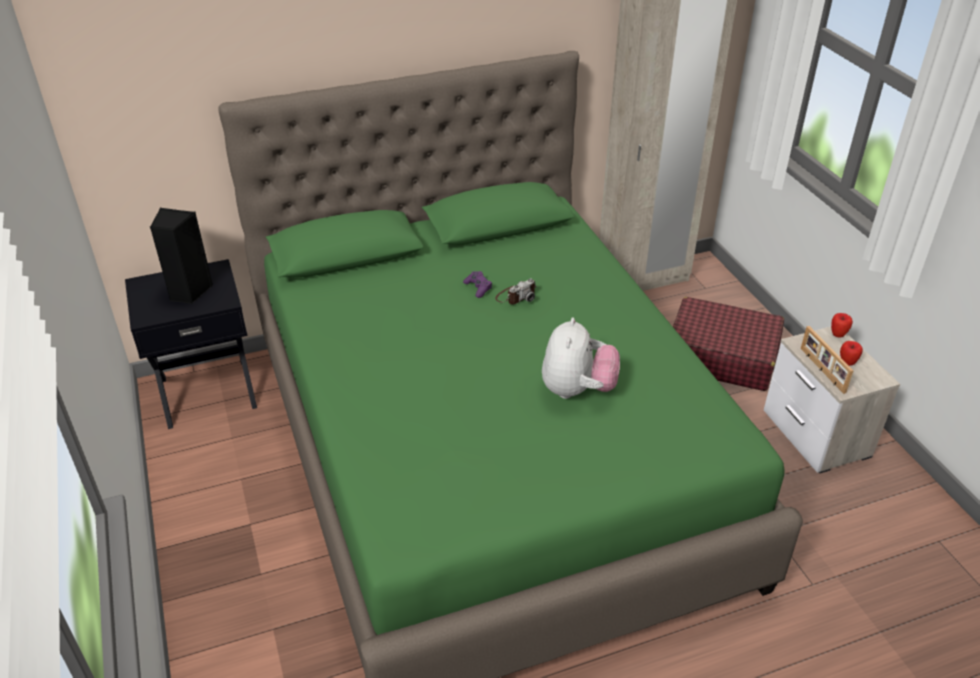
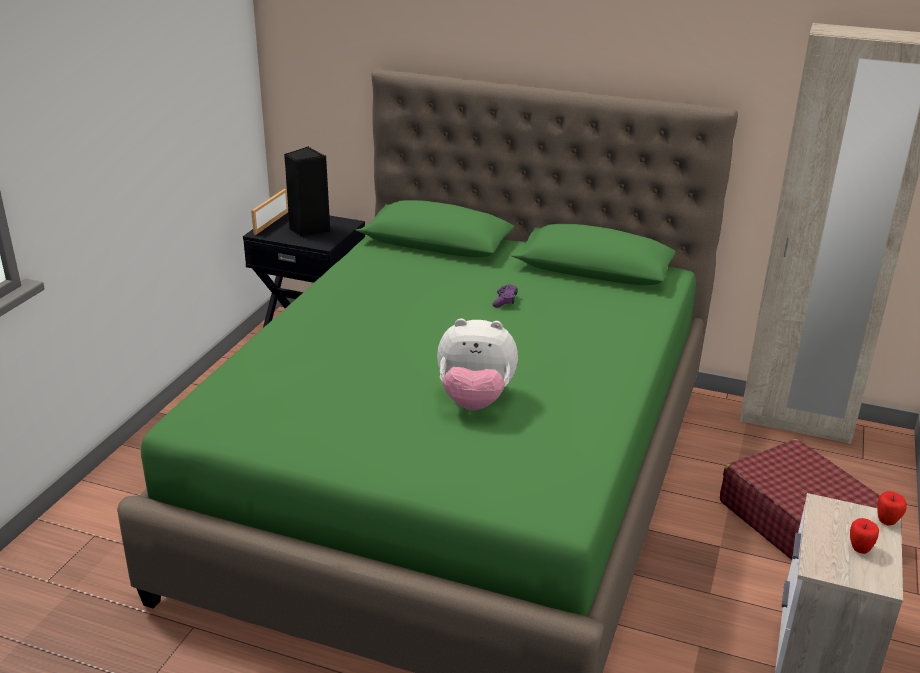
camera: 40 degrees right, 10 degrees down
camera [495,279,536,305] -> none
plush toy [542,317,620,399] -> plush toy turned 45 degrees clockwise [437,318,518,410]
picture frame [801,326,853,394] -> picture frame moved to [251,189,288,235]

